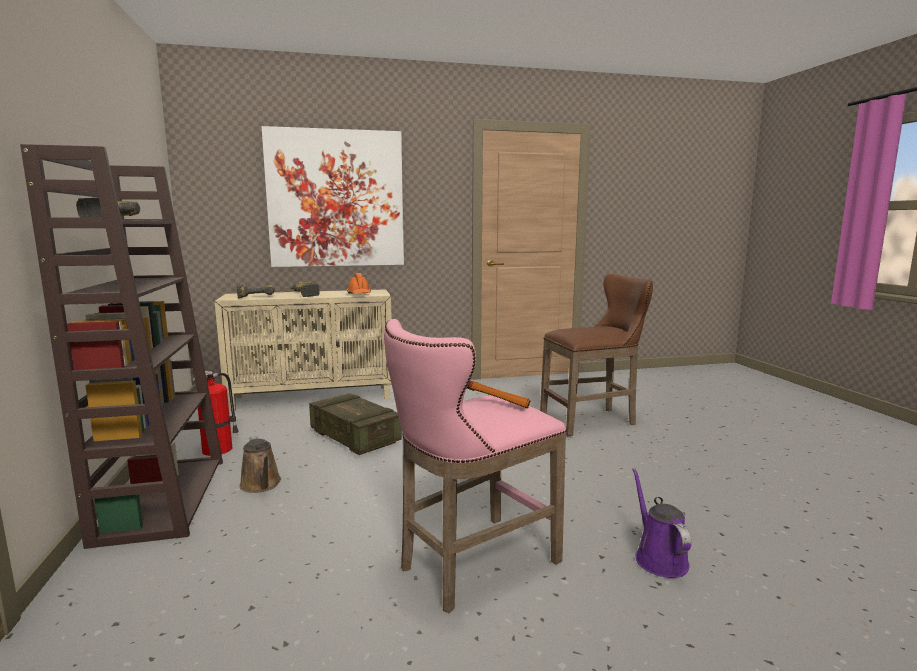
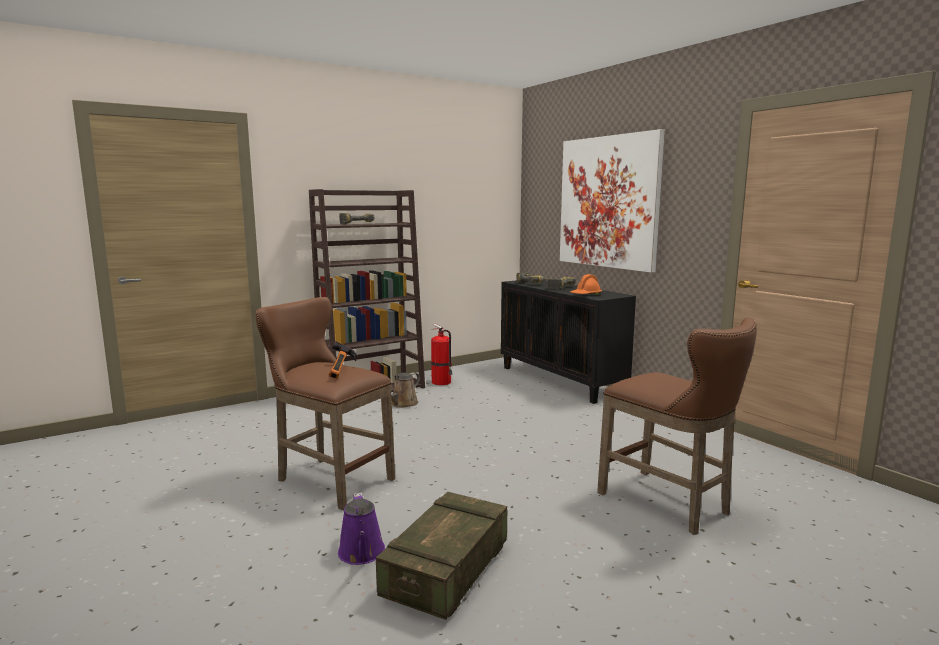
camera: 70 degrees right, 0 degrees up
beige cabinet [215,289,392,411] -> black cabinet [501,280,636,404]
crate [309,393,402,455] -> crate moved to [376,492,507,620]
pink stool [384,319,567,613] -> brown stool [256,297,395,510]
purple watering can [632,468,691,578] -> purple watering can turned 105 degrees clockwise [338,493,385,565]

